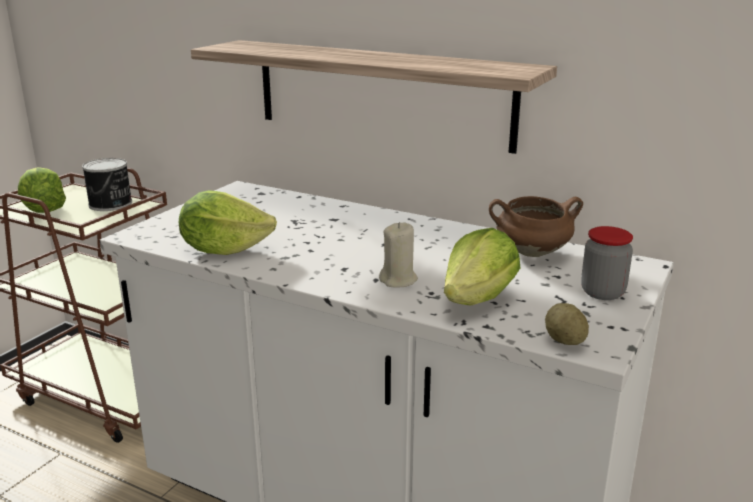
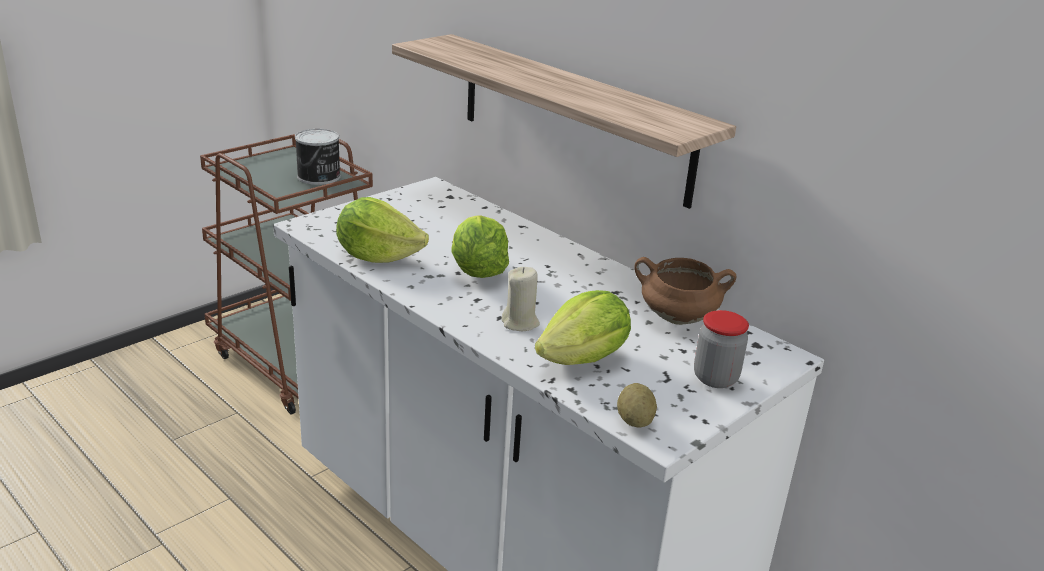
camera: 15 degrees right, 5 degrees up
lettuce [18,167,66,213] -> lettuce moved to [451,215,509,278]

